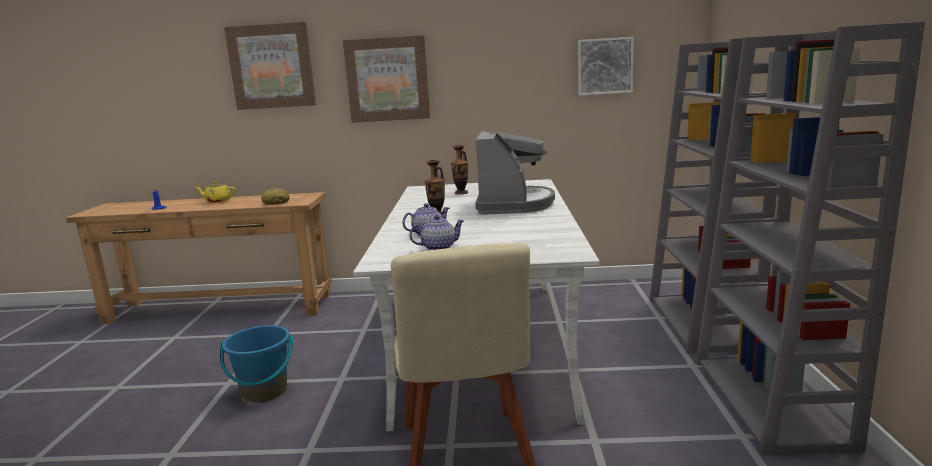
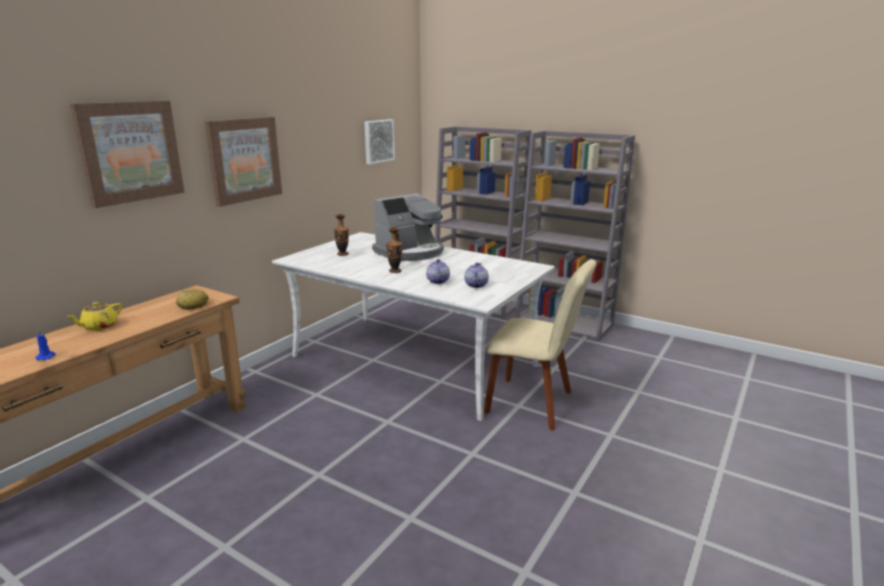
camera: 60 degrees left, 5 degrees up
blue bucket [219,325,293,403] -> none
coffee machine [475,131,555,214] -> coffee machine turned 105 degrees clockwise [372,193,444,261]

